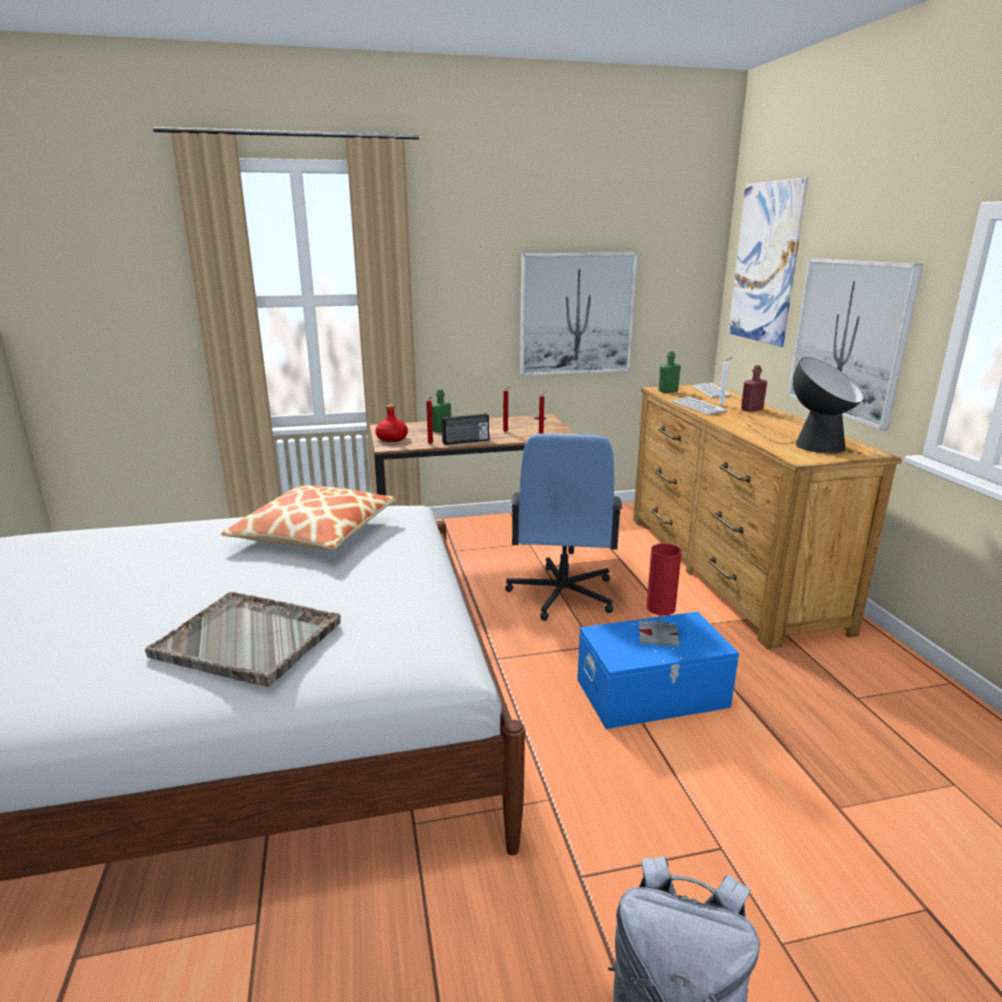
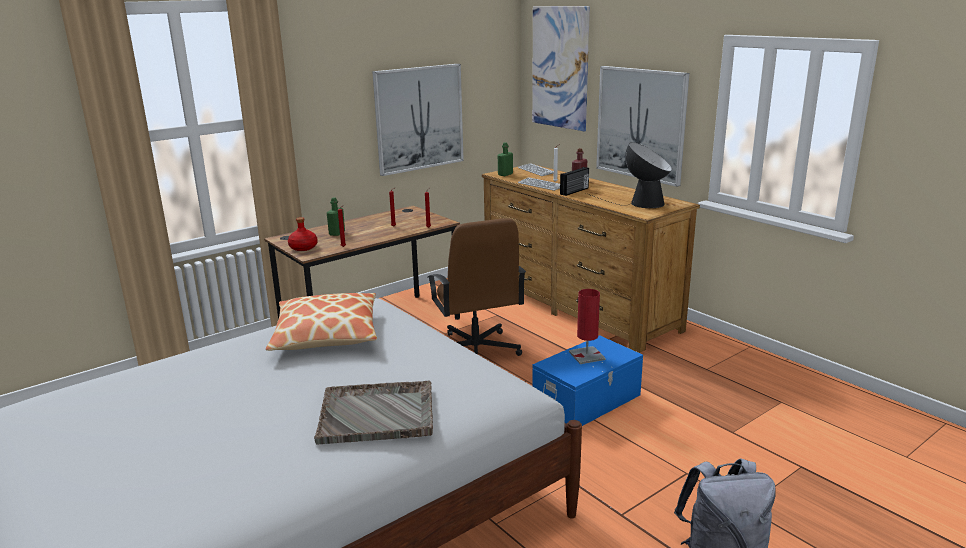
camera: 25 degrees left, 0 degrees up
radio [442,413,489,445] -> radio moved to [560,167,589,196]
blue office chair [505,433,622,621] -> brown office chair [428,218,526,356]

